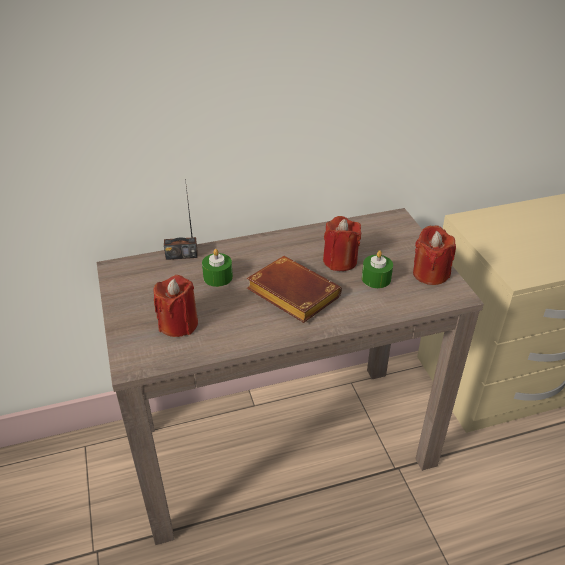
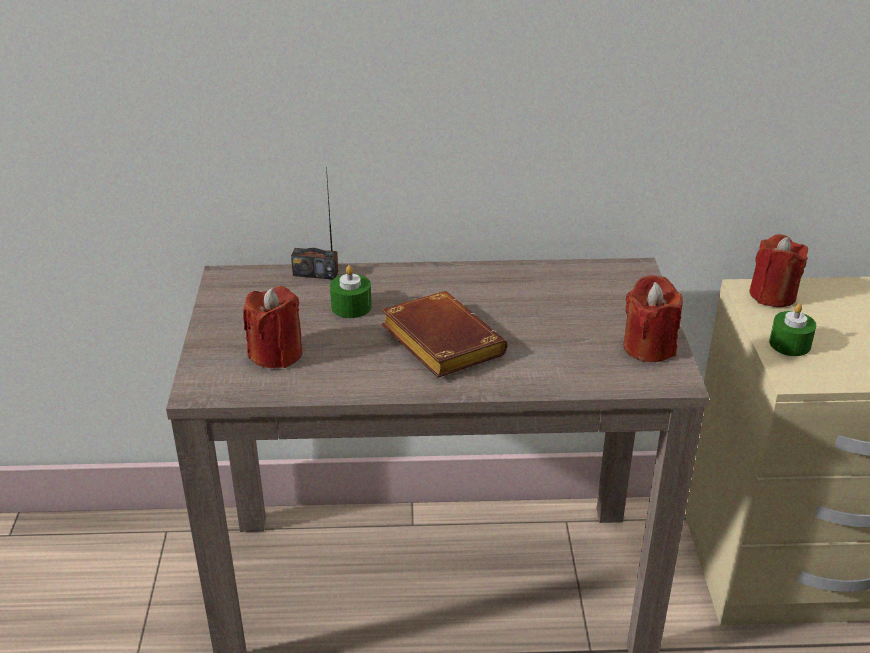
camera: 15 degrees right, 5 degrees down
red candle [323,216,362,271] -> red candle moved to [749,234,808,307]
green candle [362,250,393,288] -> green candle moved to [769,304,816,356]

